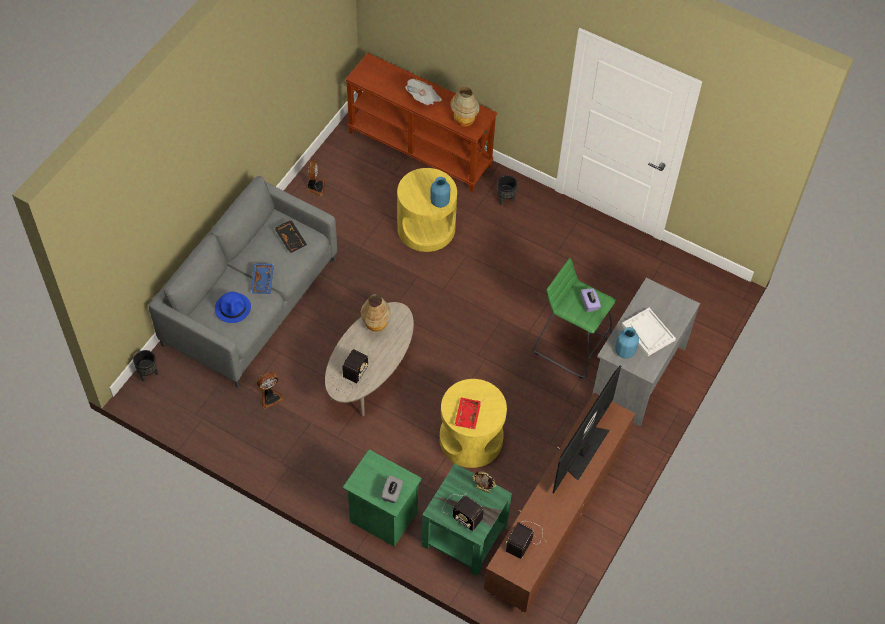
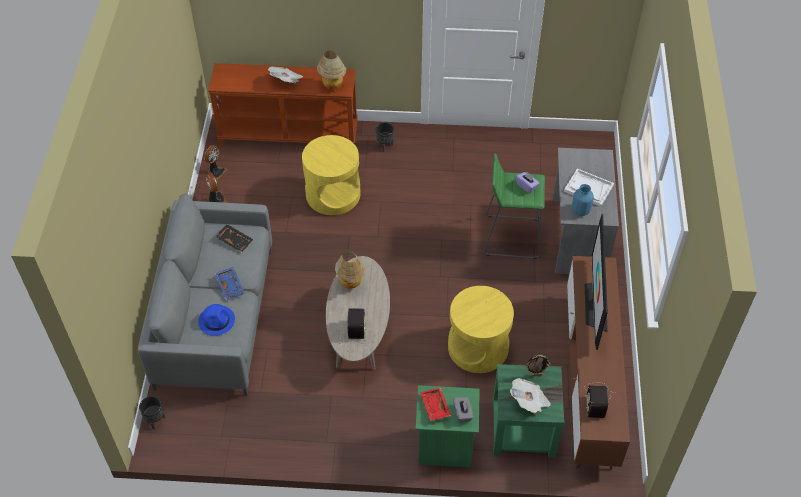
camera: 25 degrees left, 5 degrees down
fan [257,372,284,409] -> fan moved to [204,145,228,181]
blue vase [430,177,450,208] -> none
radio [442,494,484,531] -> newspaper [510,378,551,413]
red tray [455,397,481,429] -> red tray moved to [420,388,451,421]

